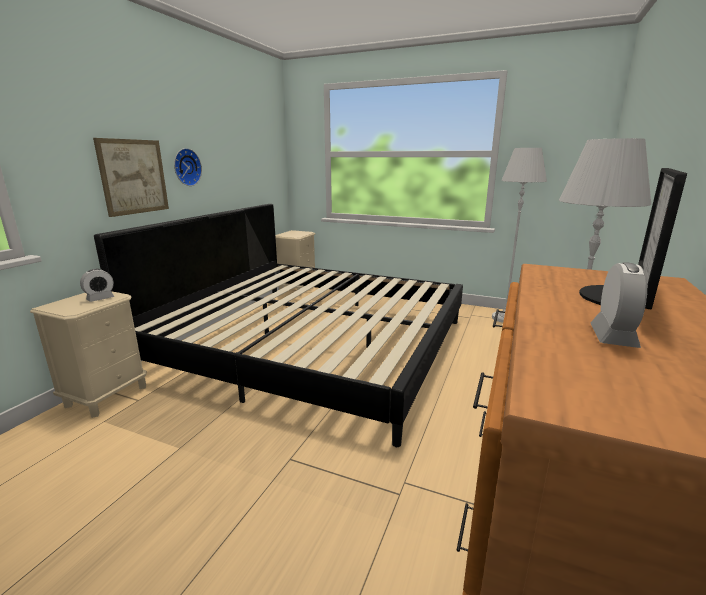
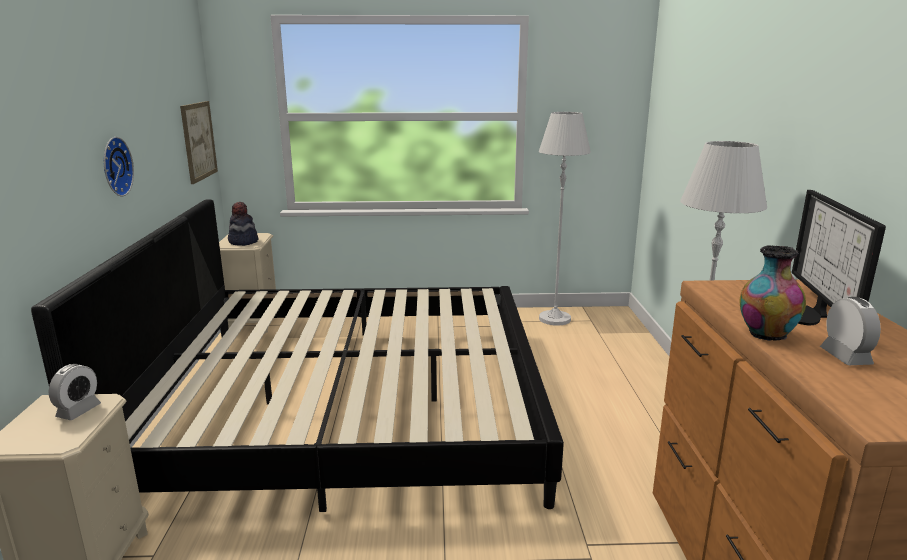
camera: 25 degrees left, 0 degrees up
picture [93,138,169,217] -> picture moved to [180,101,218,184]
none -> hat [228,202,258,246]
none -> vase [739,246,806,341]

